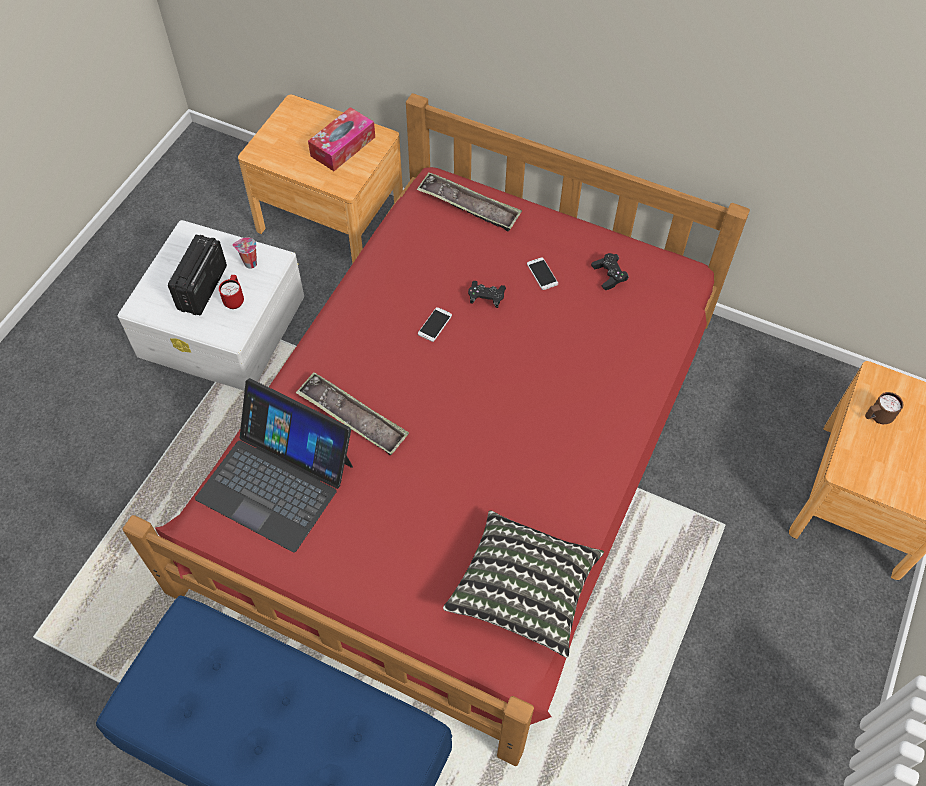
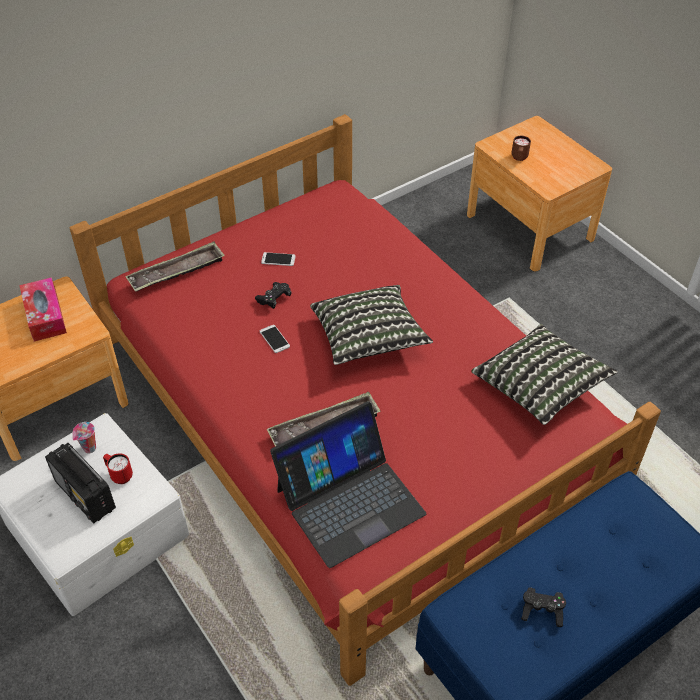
camera: 60 degrees left, 10 degrees down
black game controller [591,253,629,290] -> black game controller moved to [521,587,566,627]
none -> pillow [310,285,433,365]

